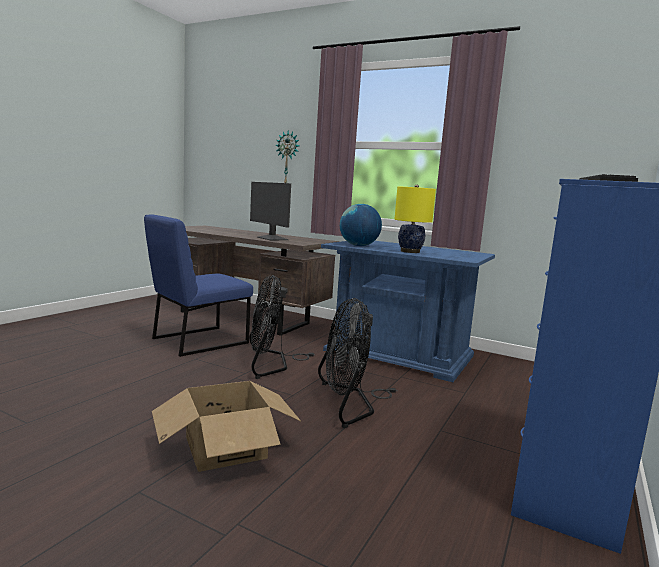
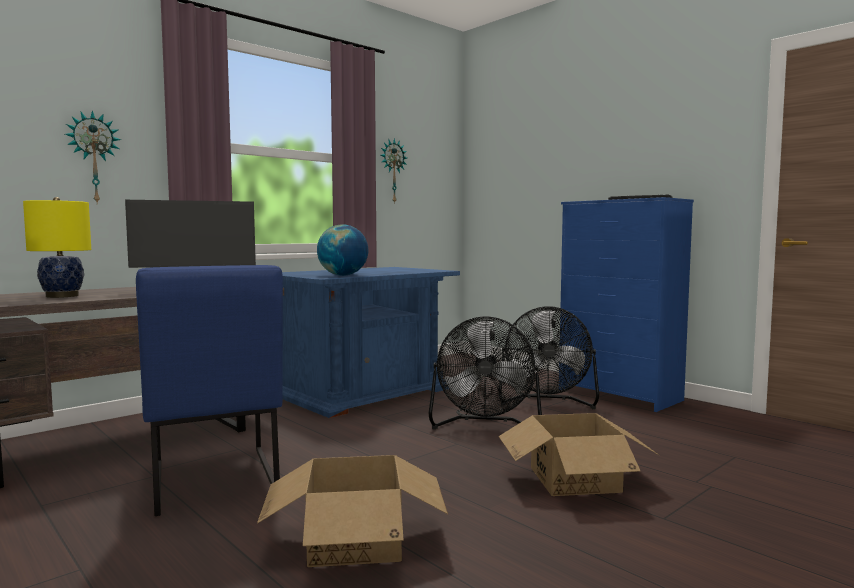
camera: 70 degrees left, 5 degrees down
black fan [249,275,316,379] -> black fan moved to [498,306,599,409]
yellow table lamp [395,185,436,253] -> yellow table lamp moved to [23,197,91,298]
none -> cardboard box [257,455,448,567]
none -> wall clock [381,138,407,204]

